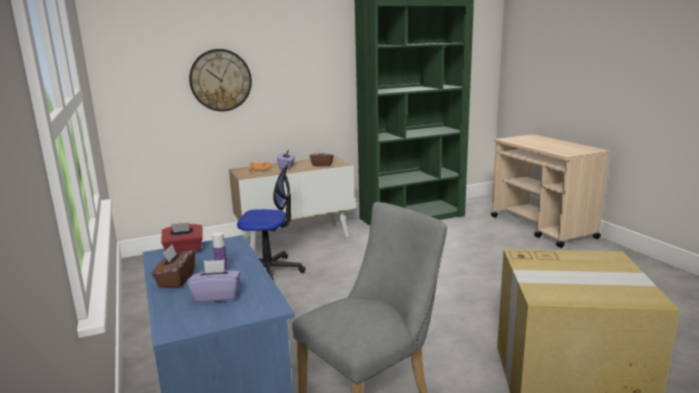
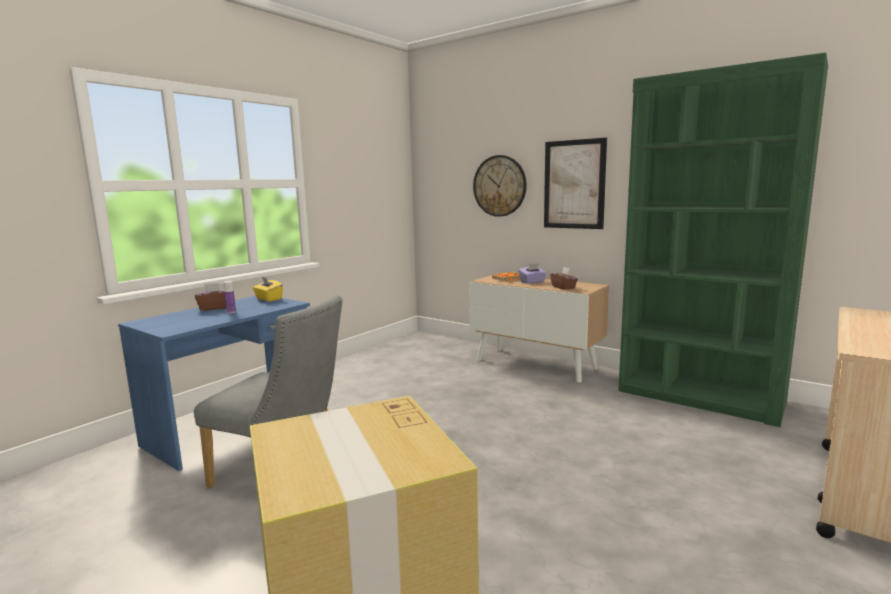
camera: 60 degrees right, 5 degrees down
red tissue box [161,222,203,253] -> yellow tissue box [253,276,283,302]
purple tissue box [187,260,241,303] -> none
office chair [237,161,306,283] -> none
none -> picture [544,137,607,229]

